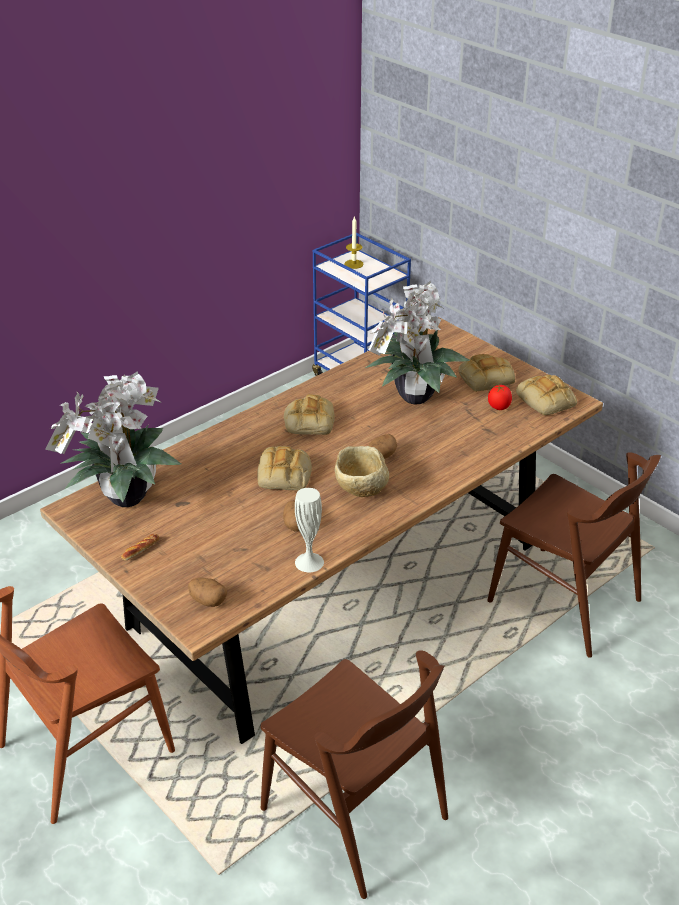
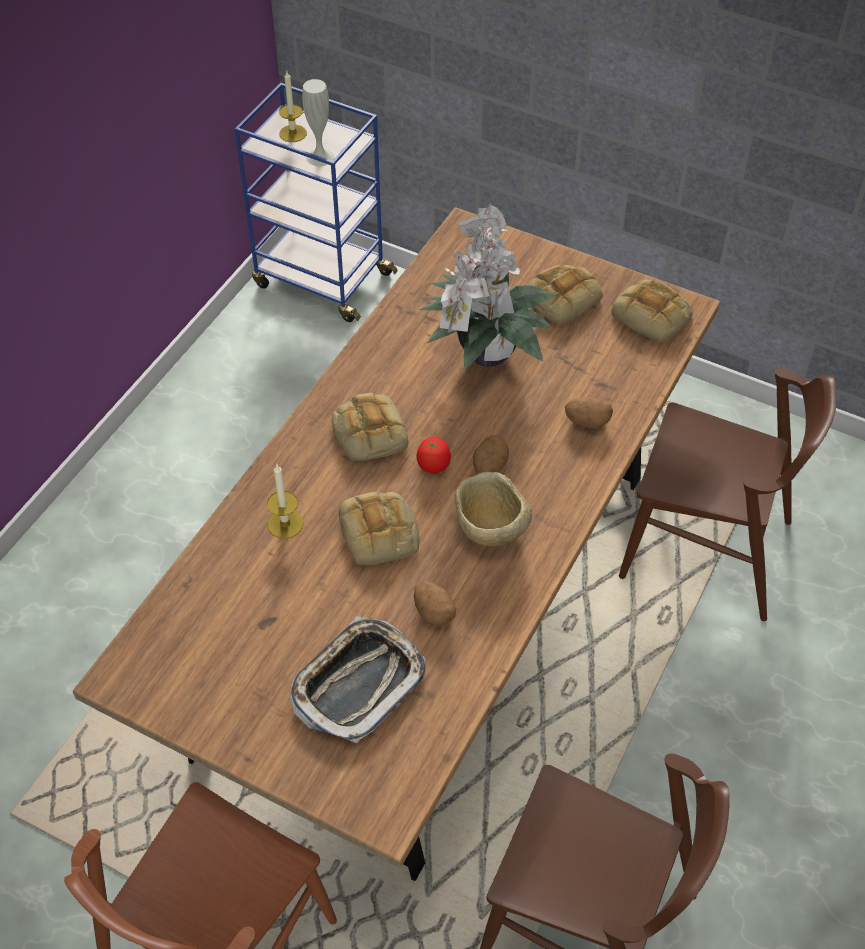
camera: 20 degrees left, 15 degrees up
potted plant [45,371,181,507] -> none
bread [121,534,159,561] -> none
potato [188,578,227,607] -> potato moved to [565,397,613,428]
white vase [295,488,324,572] -> white vase moved to [302,79,335,166]
tomato [488,385,512,410] -> tomato moved to [416,437,451,473]
none -> candle [267,465,304,539]
none -> tray [290,616,426,743]

